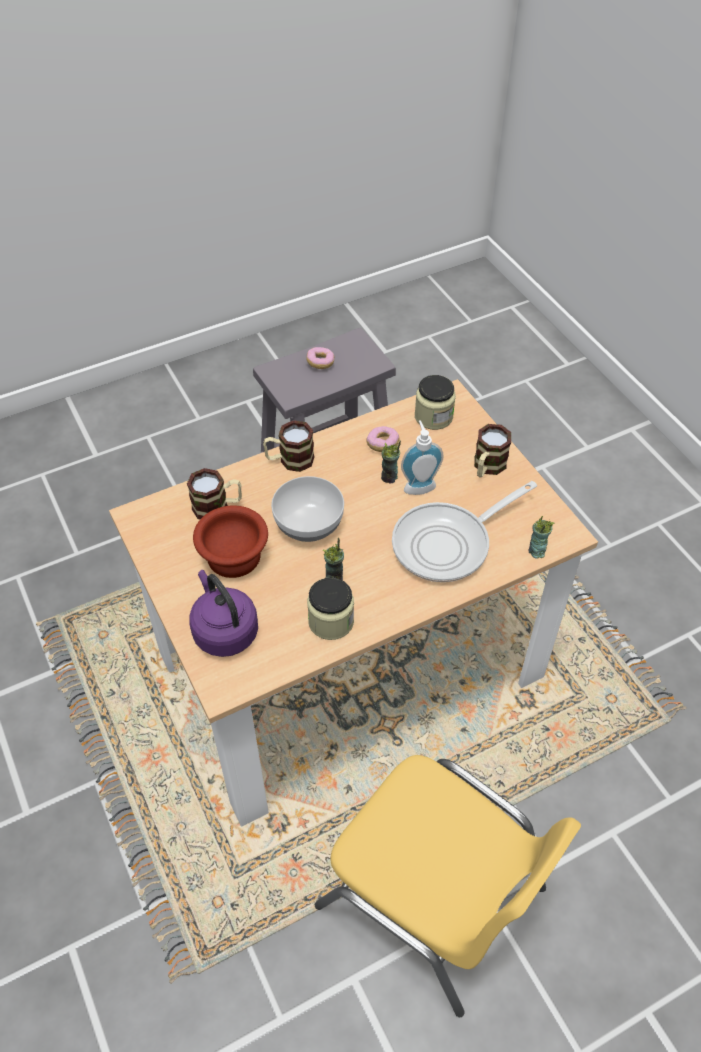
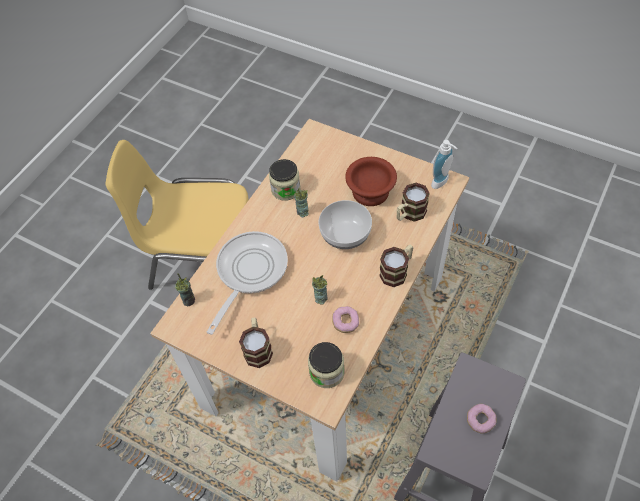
camera: 150 degrees right, 5 degrees up
purple kettle [189,570,258,657] -> none
soap dispenser [401,420,444,495] -> soap dispenser moved to [431,140,457,189]

